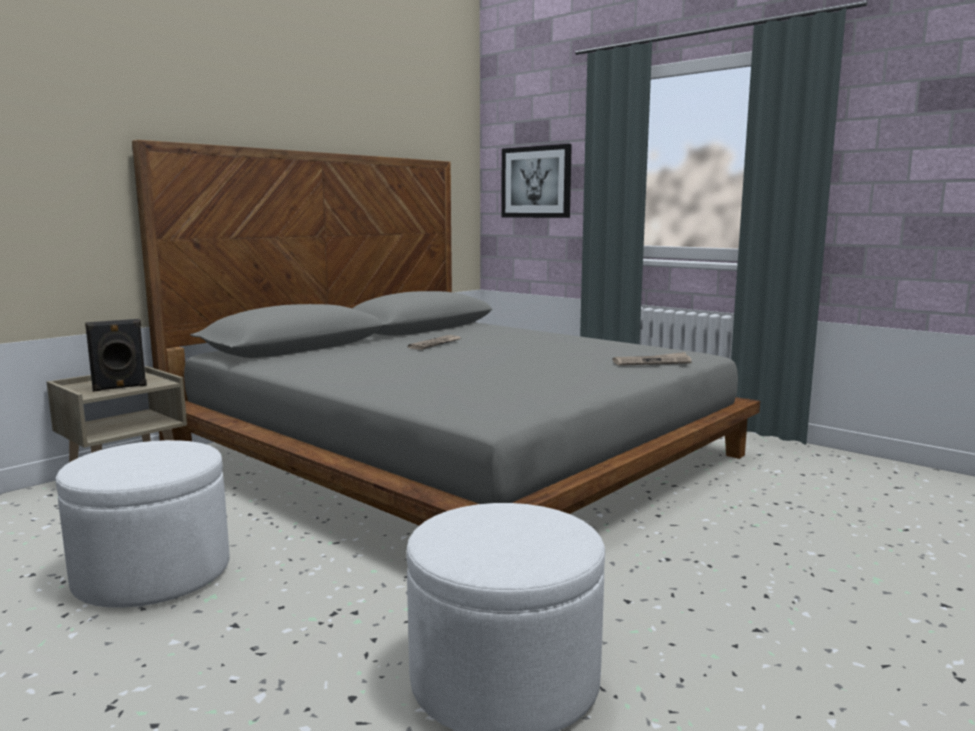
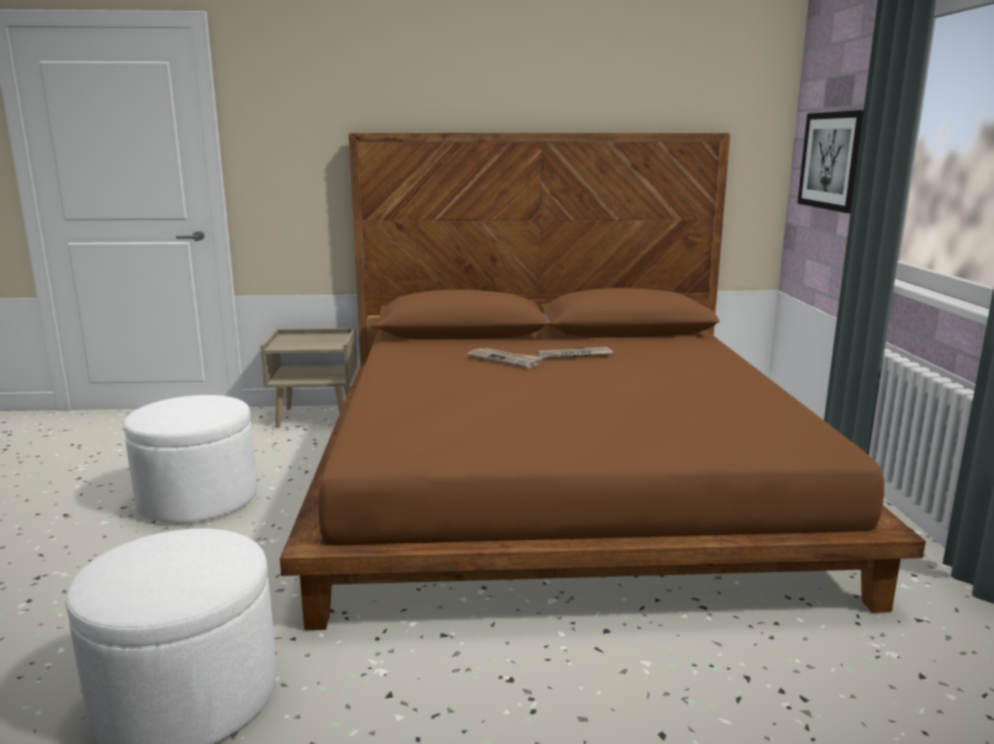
camera: 45 degrees right, 5 degrees up
black speaker [85,319,147,392] -> none
grey bed [132,140,760,526] -> brown bed [280,133,926,630]
newspaper [612,352,692,366] -> newspaper moved to [468,348,543,368]

